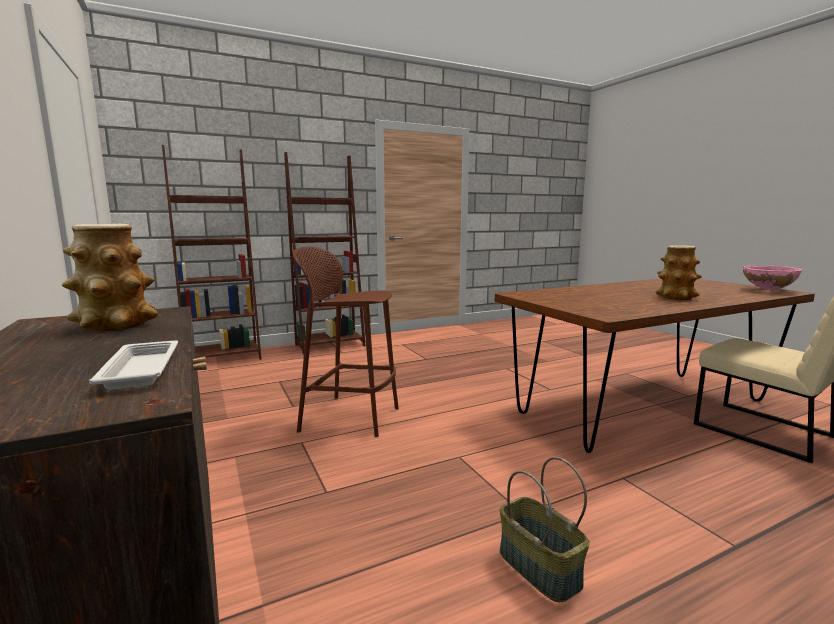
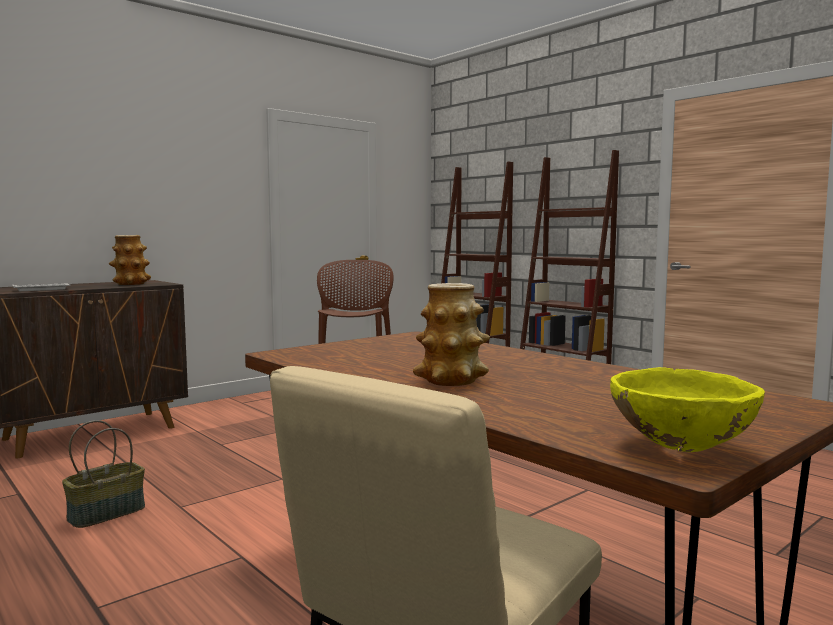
camera: 75 degrees right, 5 degrees down
pink bowl [743,265,802,290] -> yellow bowl [610,367,765,452]

